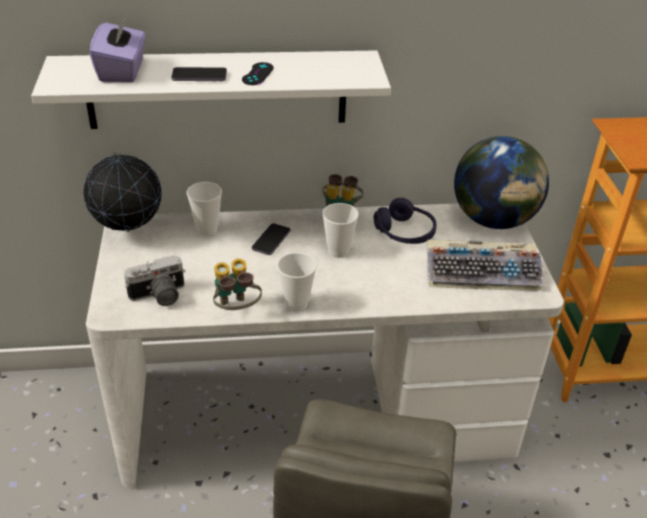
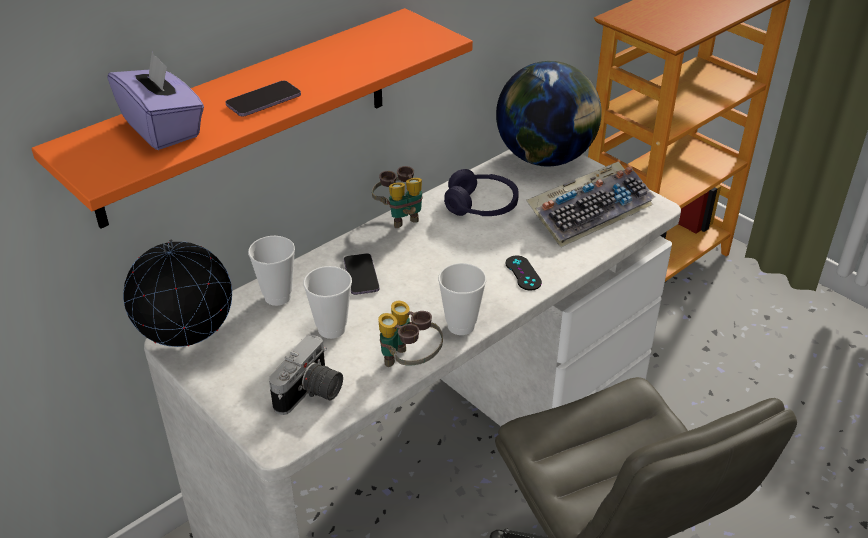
camera: 35 degrees left, 0 degrees up
white shelf [31,50,391,129] -> orange shelf [31,8,473,229]
black game controller [242,62,274,85] -> black game controller moved to [506,256,542,291]
cup [322,203,359,258] -> cup moved to [303,266,352,339]

